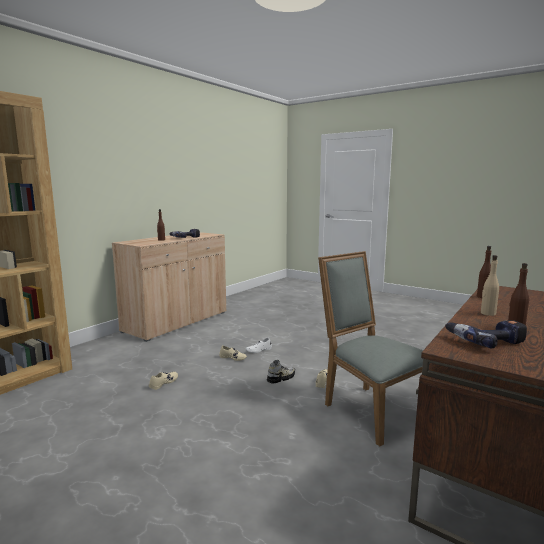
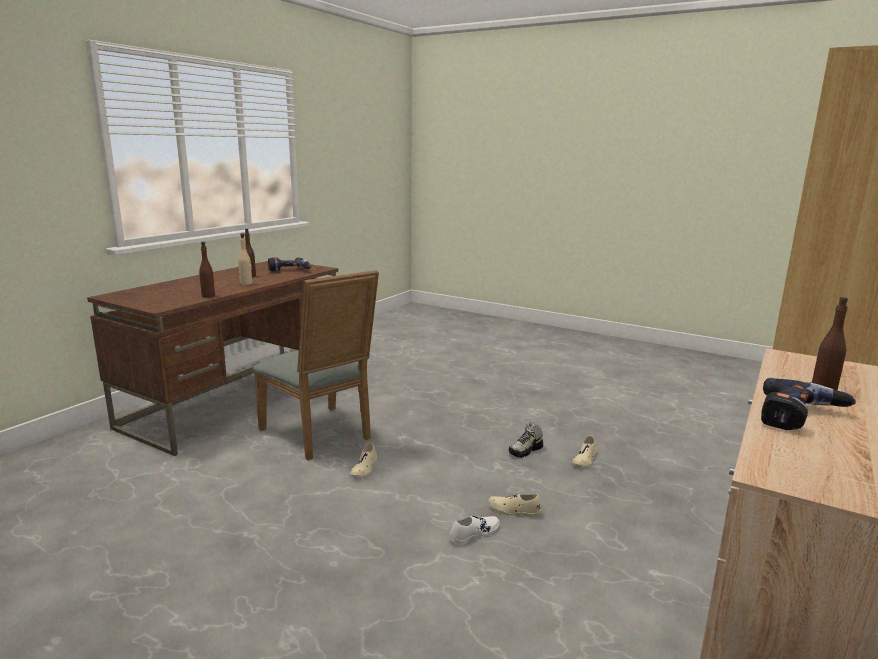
camera: 175 degrees right, 5 degrees up
shoe [267,360,295,384] -> shoe moved to [509,422,543,458]

